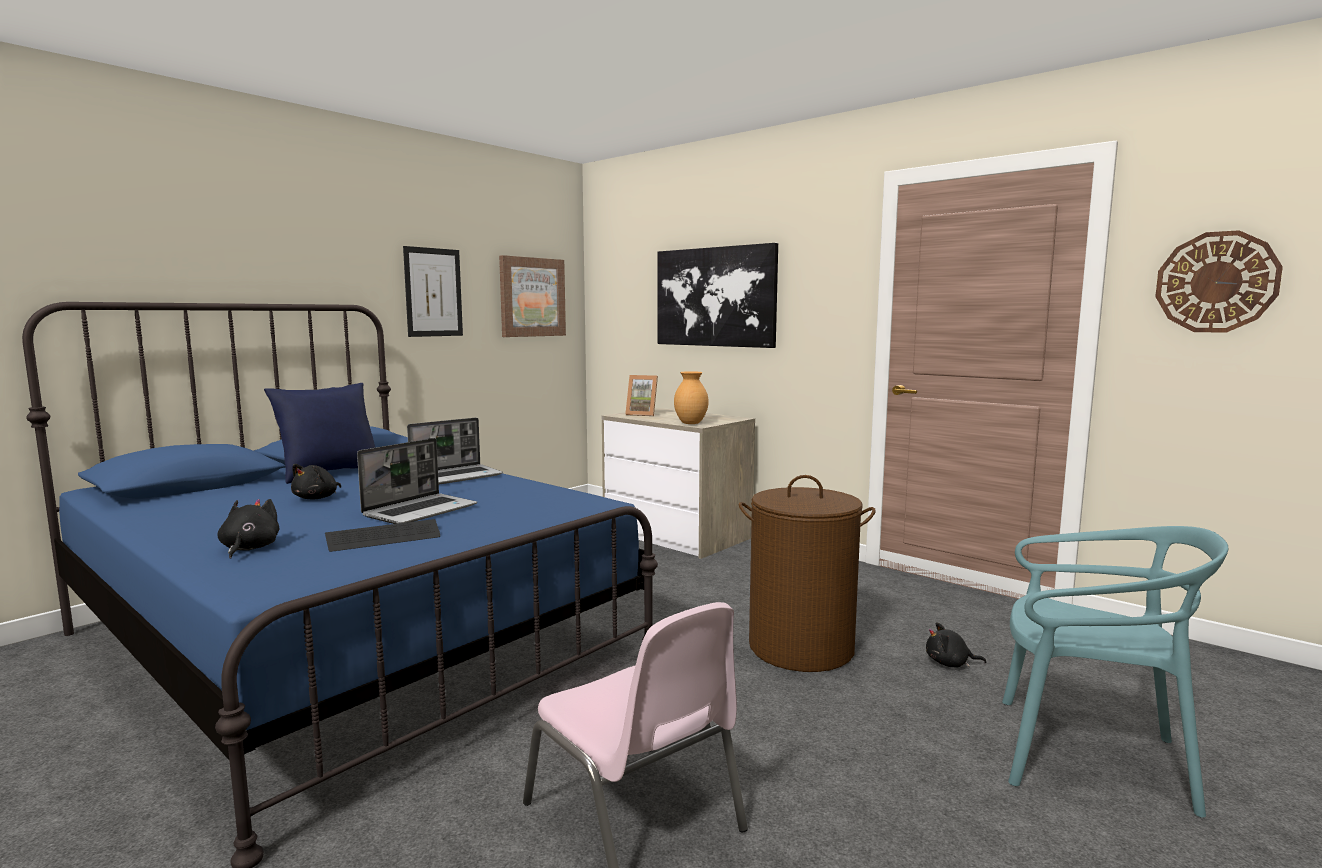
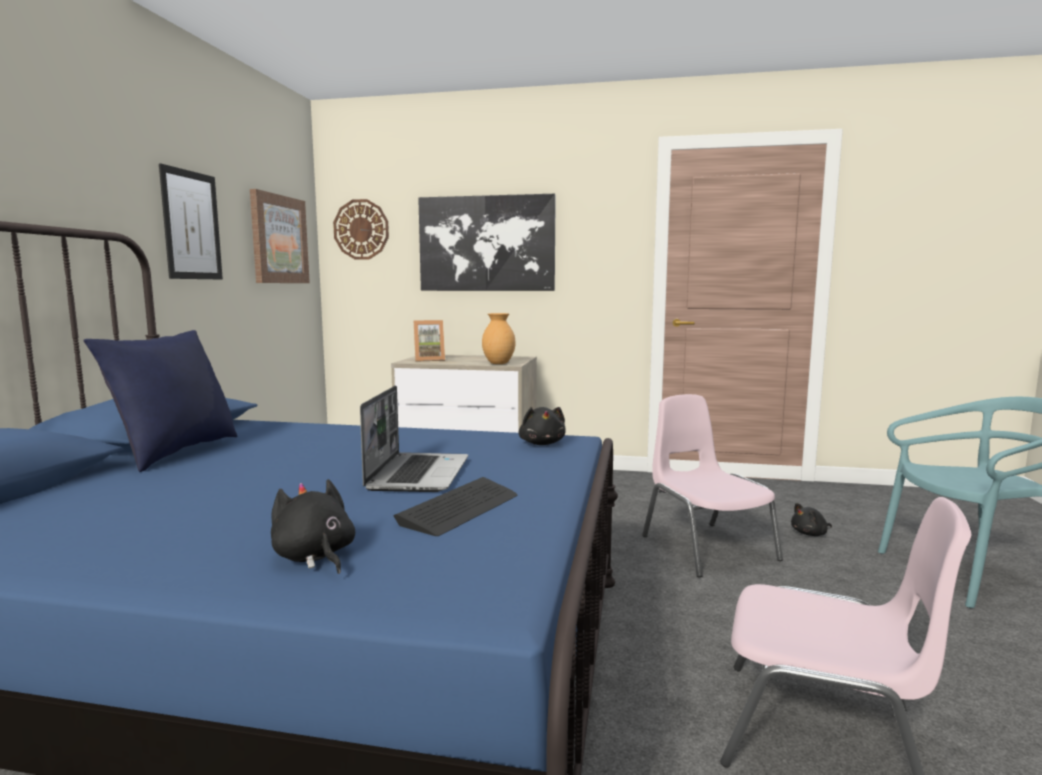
camera: 30 degrees left, 0 degrees up
black plush toy [291,464,341,499] -> black plush toy moved to [519,407,566,445]
laptop [407,418,503,485] -> none
brown laundry basket [739,475,876,672] -> pink chair [642,394,783,577]
wall clock [1155,230,1283,333] -> wall clock moved to [333,199,389,260]

